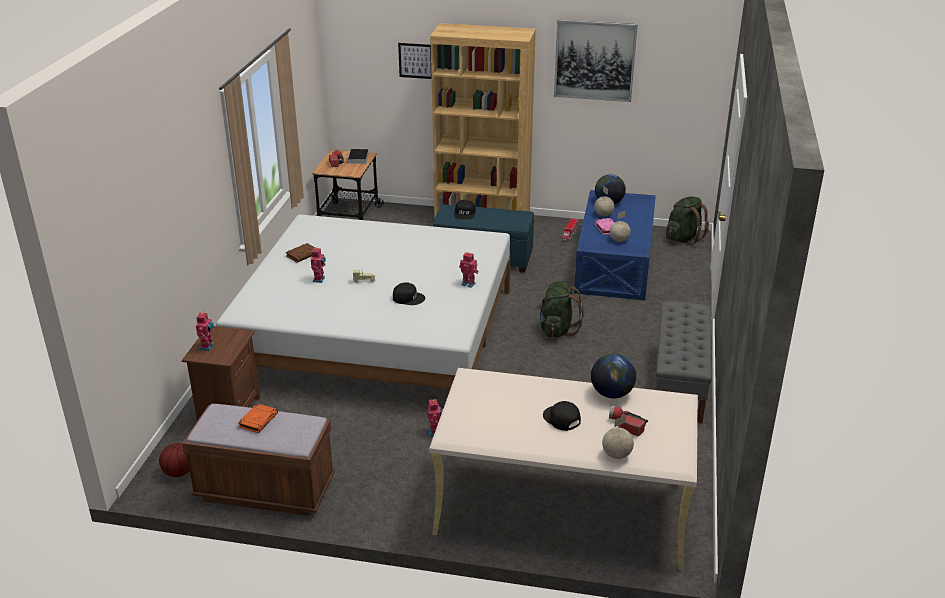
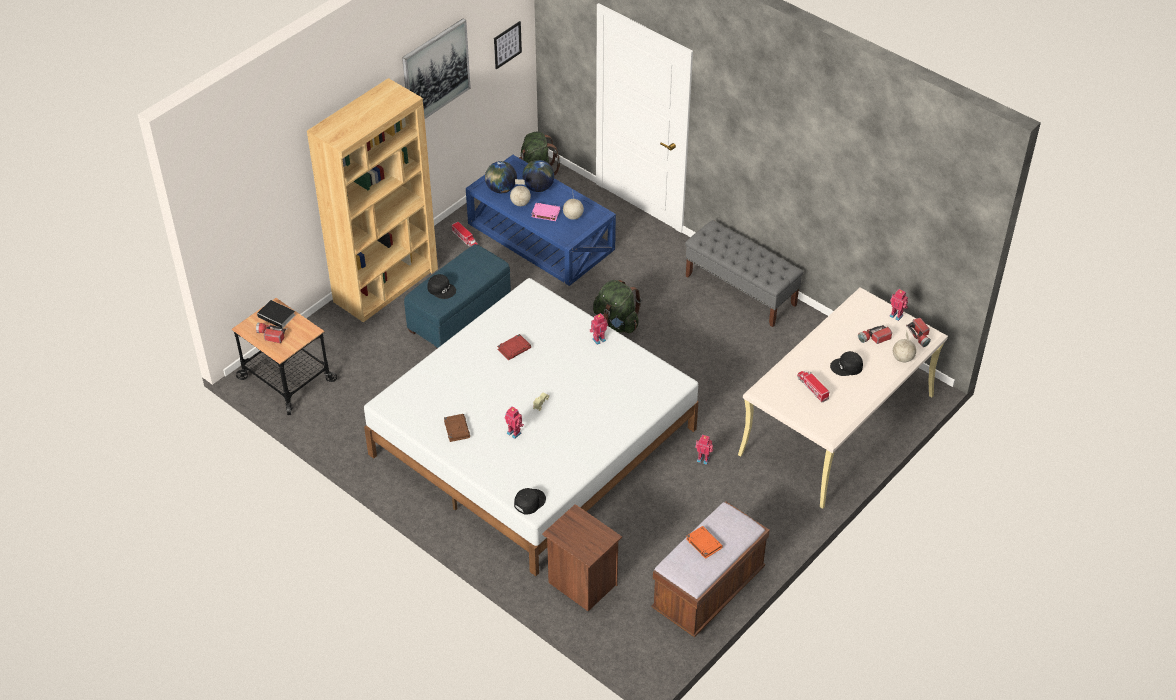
camera: 60 degrees left, 15 degrees up
basketball [159,443,189,477] -> none
toy robot [196,311,214,351] -> toy robot moved to [890,289,908,321]
black cap [393,282,425,305] -> black cap moved to [514,488,546,515]
picture [398,43,431,79] -> picture moved to [494,21,522,69]
globe [591,353,636,398] -> globe moved to [522,160,554,192]
none -> red book [497,334,531,360]
none -> toy truck [797,371,829,402]
none -> flashlight [906,318,931,347]

